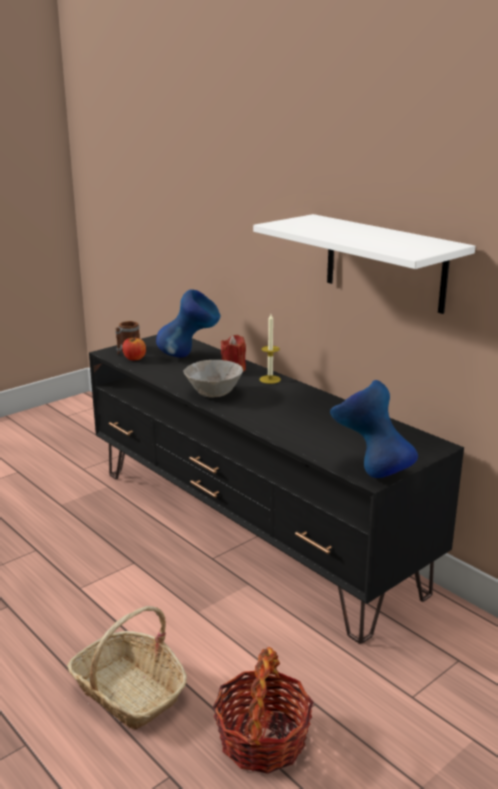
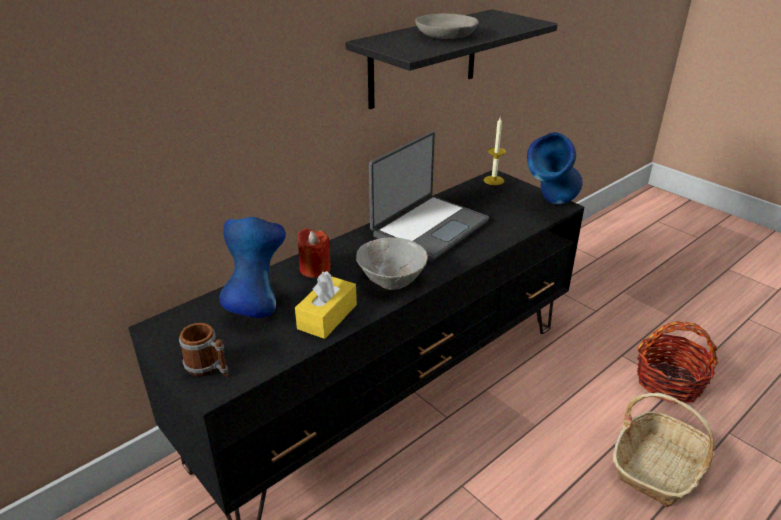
camera: 90 degrees left, 10 degrees up
apple [122,336,146,360] -> none
white shelf [253,214,476,314] -> black shelf [345,9,558,109]
candle [260,314,281,384] -> candle moved to [484,117,506,185]
none -> yellow tissue box [295,271,357,339]
none -> laptop [369,132,489,261]
none -> grey bowl [415,13,479,39]

